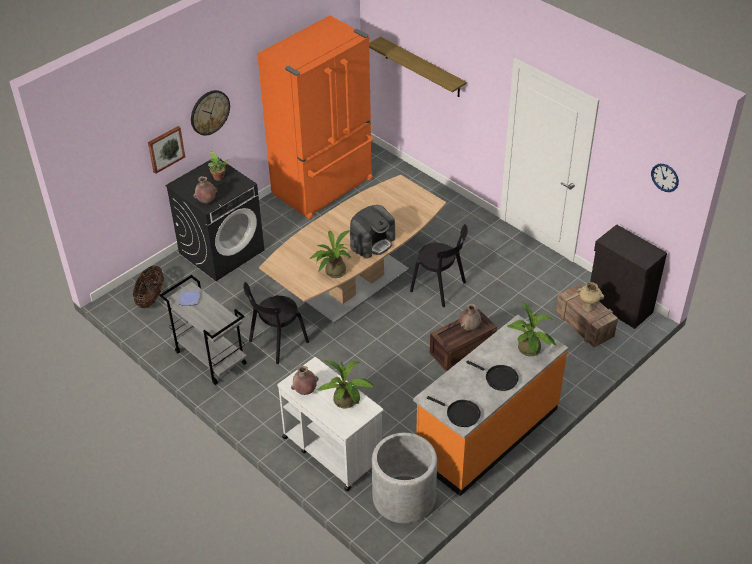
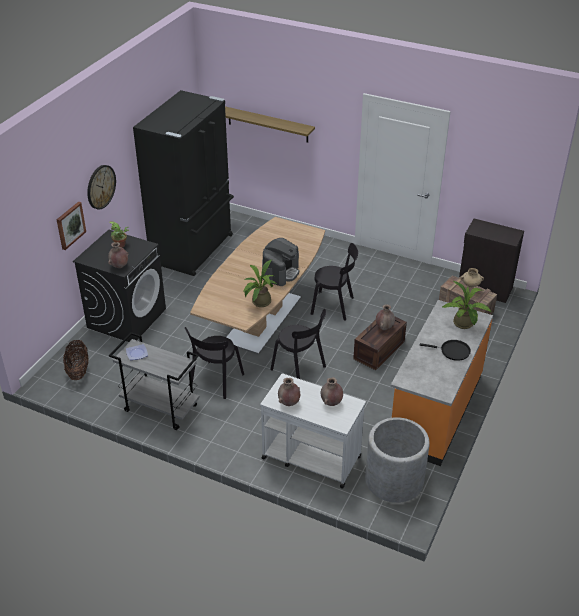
camera: 20 degrees left, 5 degrees down
orange fridge [257,15,374,219] -> black fridge [133,90,234,276]
potted plant [317,360,375,408] -> brown vase [321,377,343,406]
black frying pan [427,396,481,427] -> none
wall clock [651,164,679,192] -> none
none -> black chair [270,309,326,379]

